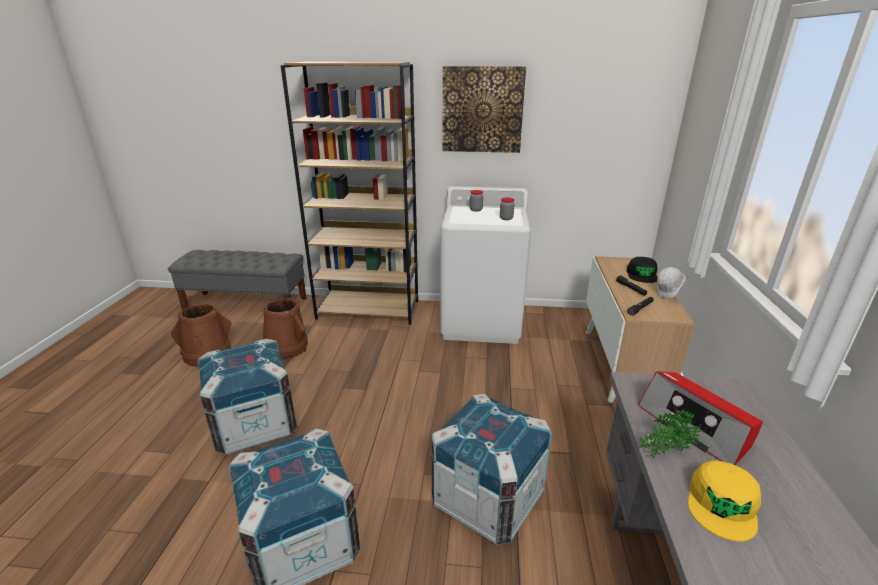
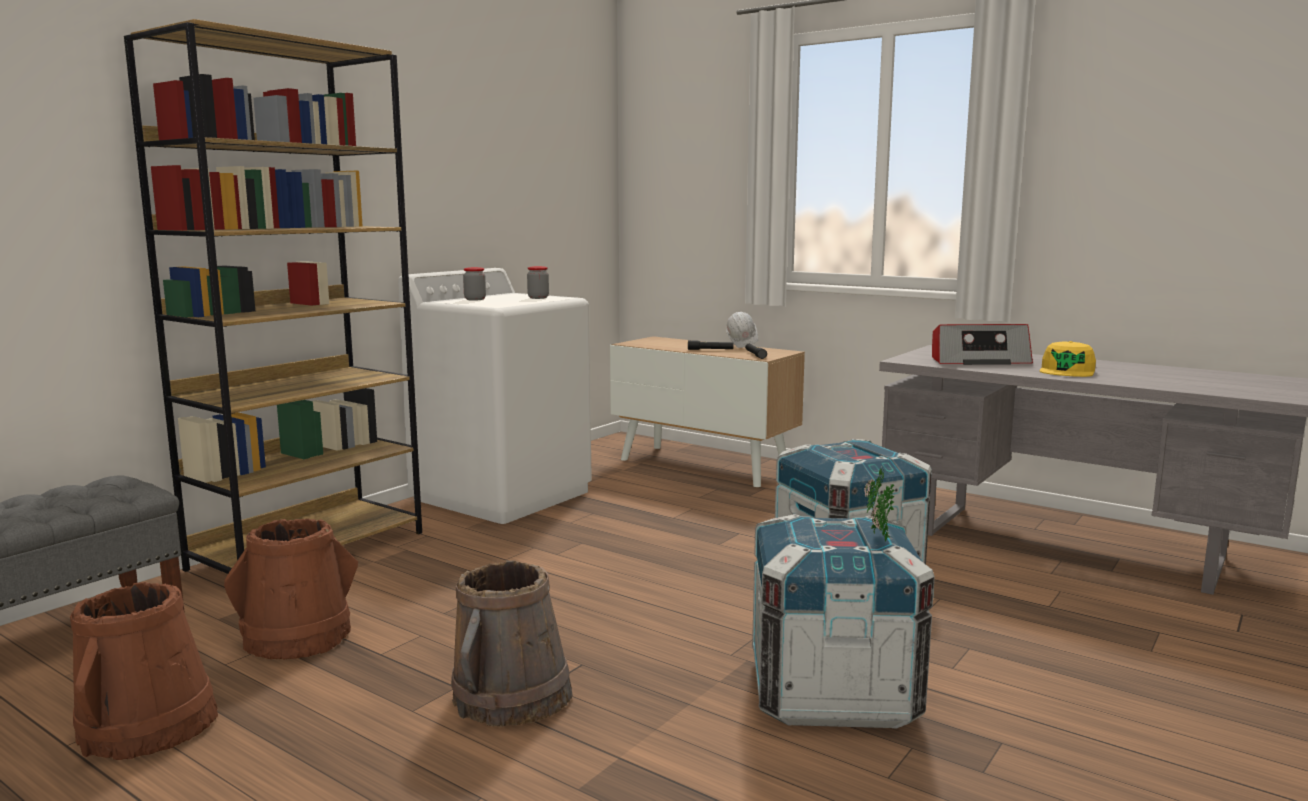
camera: 60 degrees left, 15 degrees down
crate [198,339,297,455] -> brown bucket [451,560,573,727]
picture [442,66,526,153] -> none
black cap [627,257,658,283] -> none
potted plant [639,409,701,459] -> potted plant moved to [864,468,894,542]
yellow cap [688,460,761,542] -> yellow cap turned 60 degrees clockwise [1040,341,1096,377]

